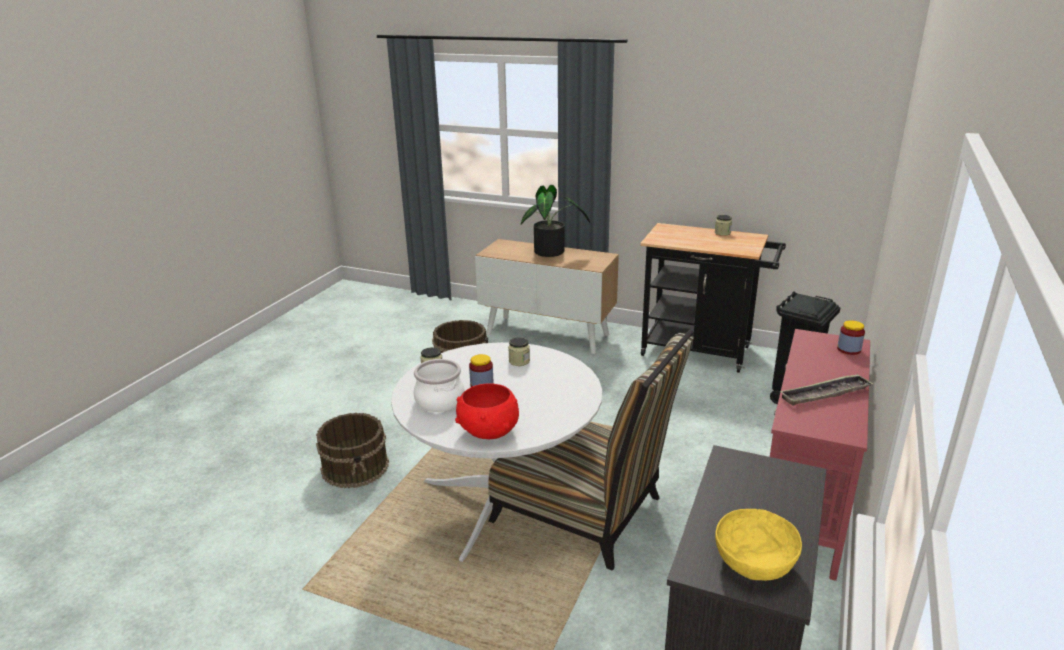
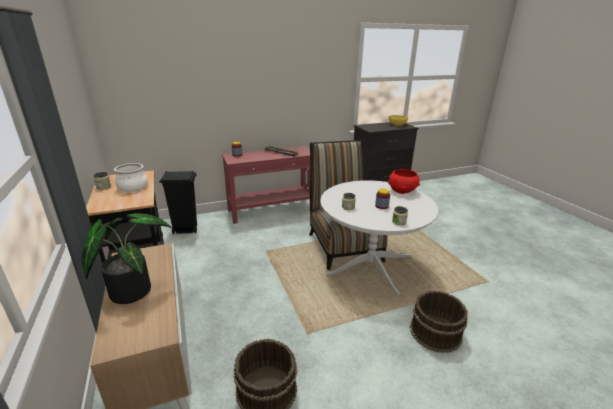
camera: 135 degrees left, 0 degrees up
cooking pot [414,359,464,412] -> cooking pot moved to [114,163,148,192]

